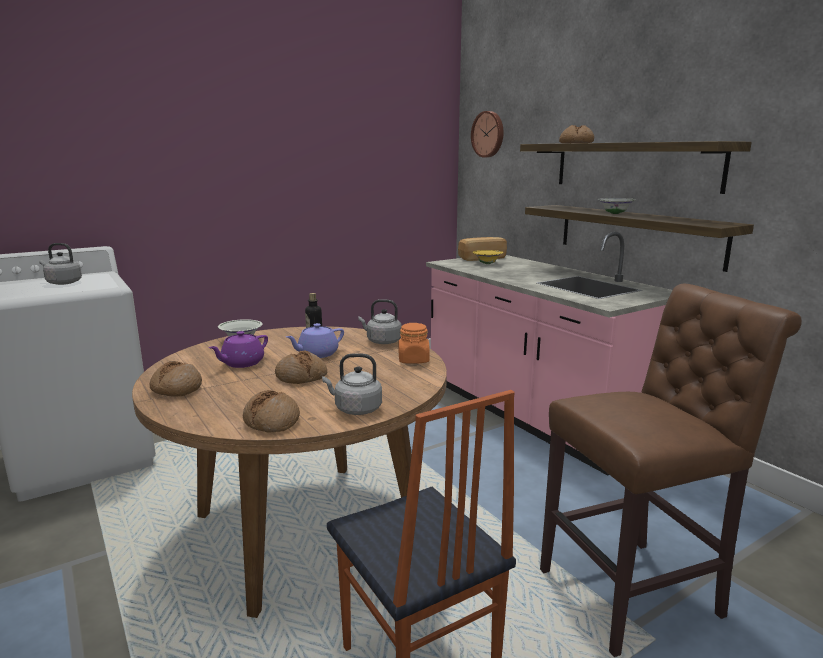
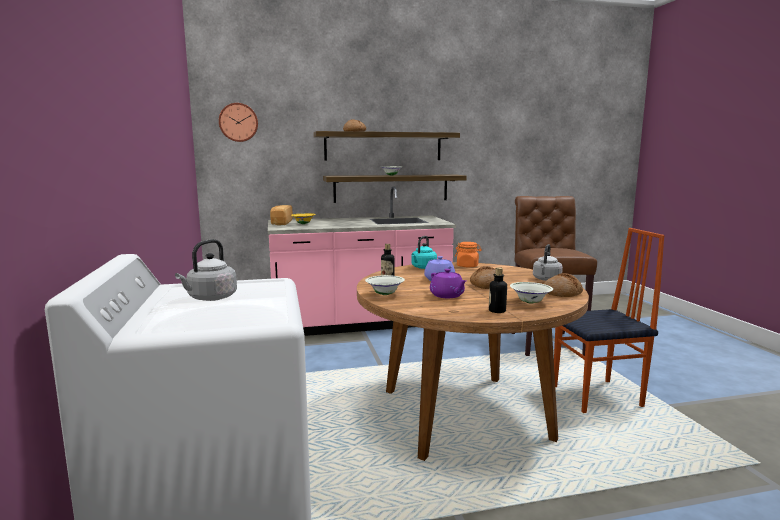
camera: 70 degrees left, 5 degrees down
bread [150,361,202,397] -> bottle [489,267,507,313]
grey kettle [358,299,402,344] -> turquoise kettle [411,236,437,269]
none -> white bowl [510,282,553,304]

